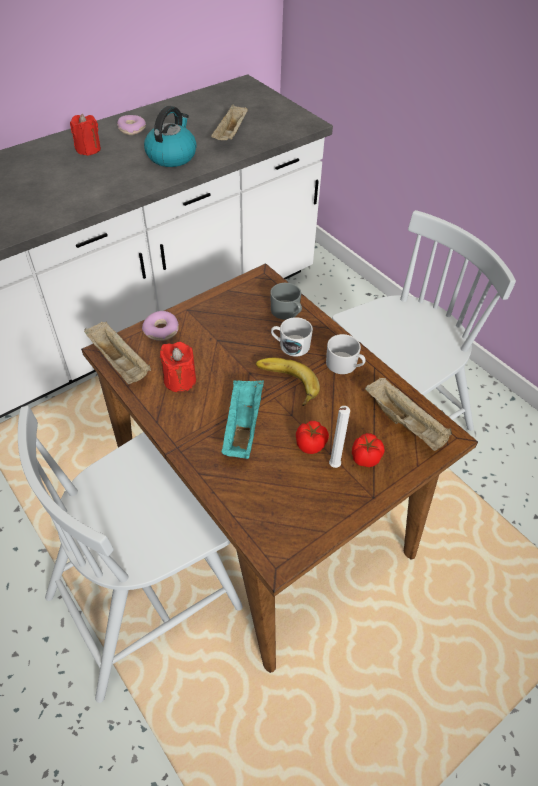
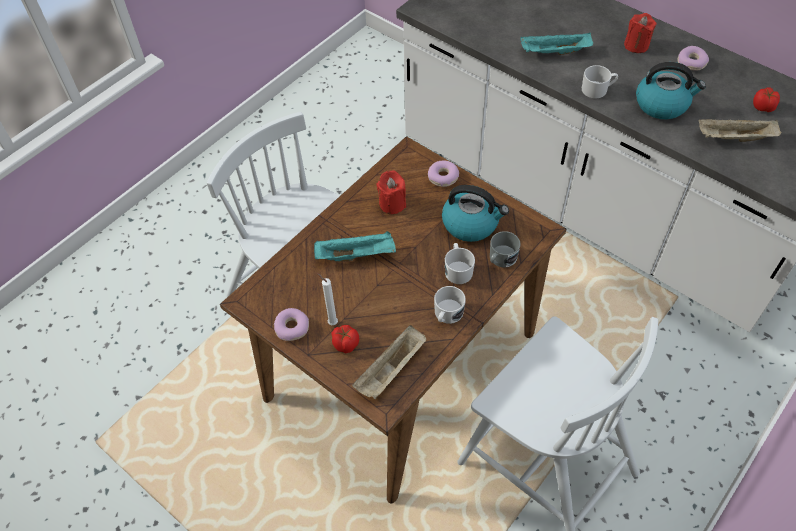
camera: 80 degrees right, 5 degrees up
beige tray [84,322,151,384] -> none
banana [256,358,320,406] -> none
tomato [296,421,329,454] -> tomato moved to [753,87,780,112]
none -> donut [274,308,309,341]
none -> kettle [442,185,509,242]
none -> turquoise tray [520,32,593,55]
none -> white mug [582,65,618,98]

